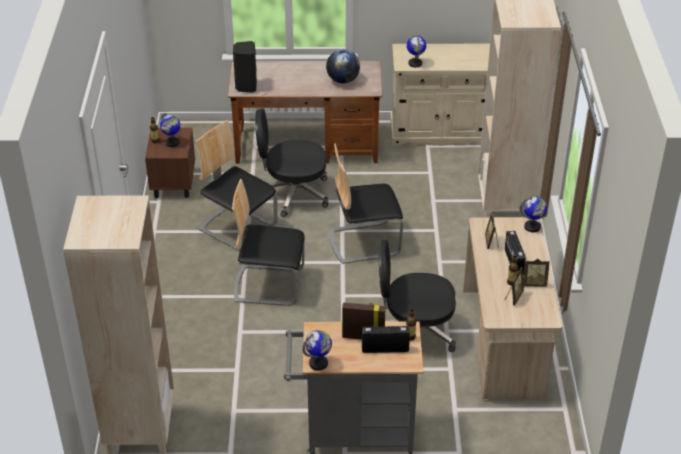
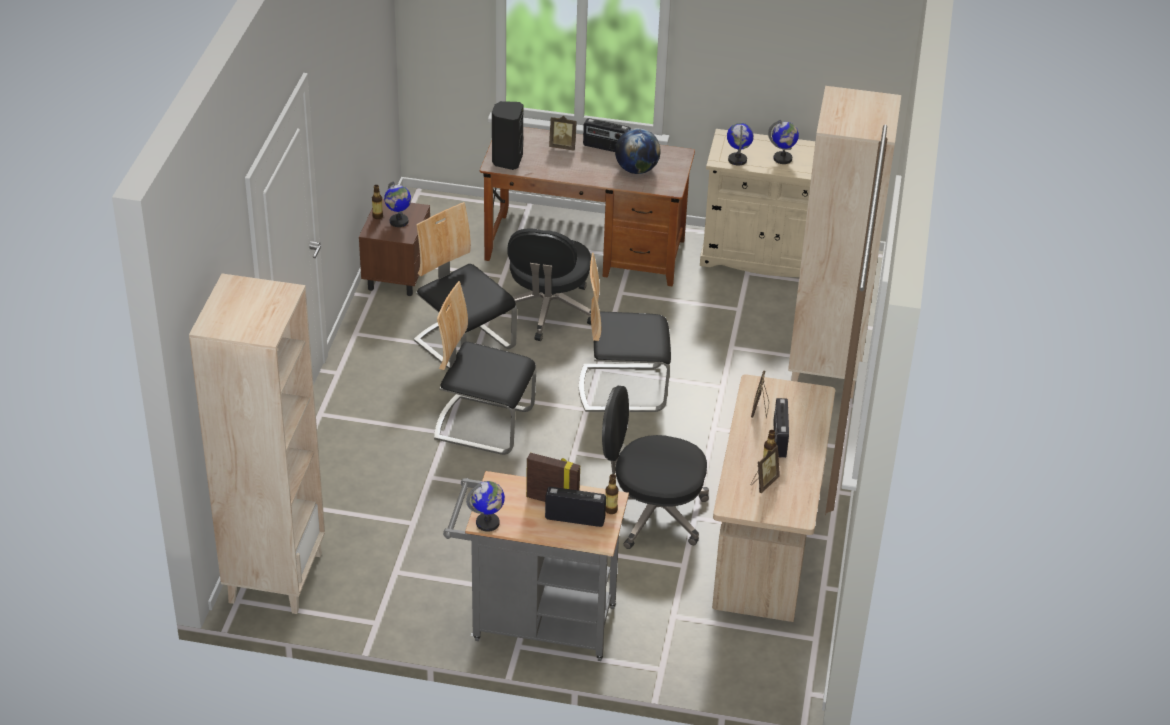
camera: 10 degrees right, 0 degrees up
black office chair [255,108,328,217] -> black office chair turned 90 degrees counterclockwise [504,228,591,341]
globe [520,196,547,232] -> globe moved to [768,120,799,164]
picture frame [523,258,550,287] -> picture frame moved to [549,116,577,151]
none -> radio [583,118,631,152]

